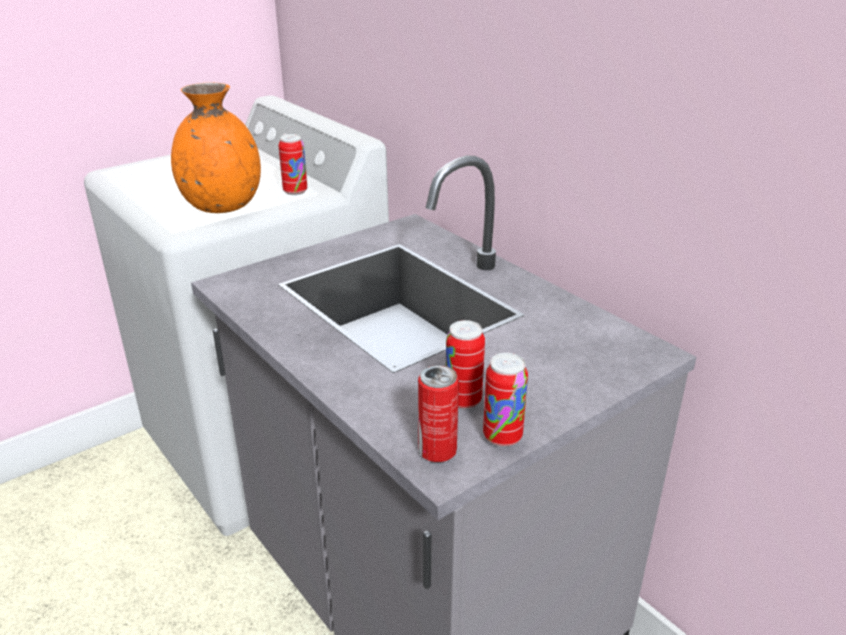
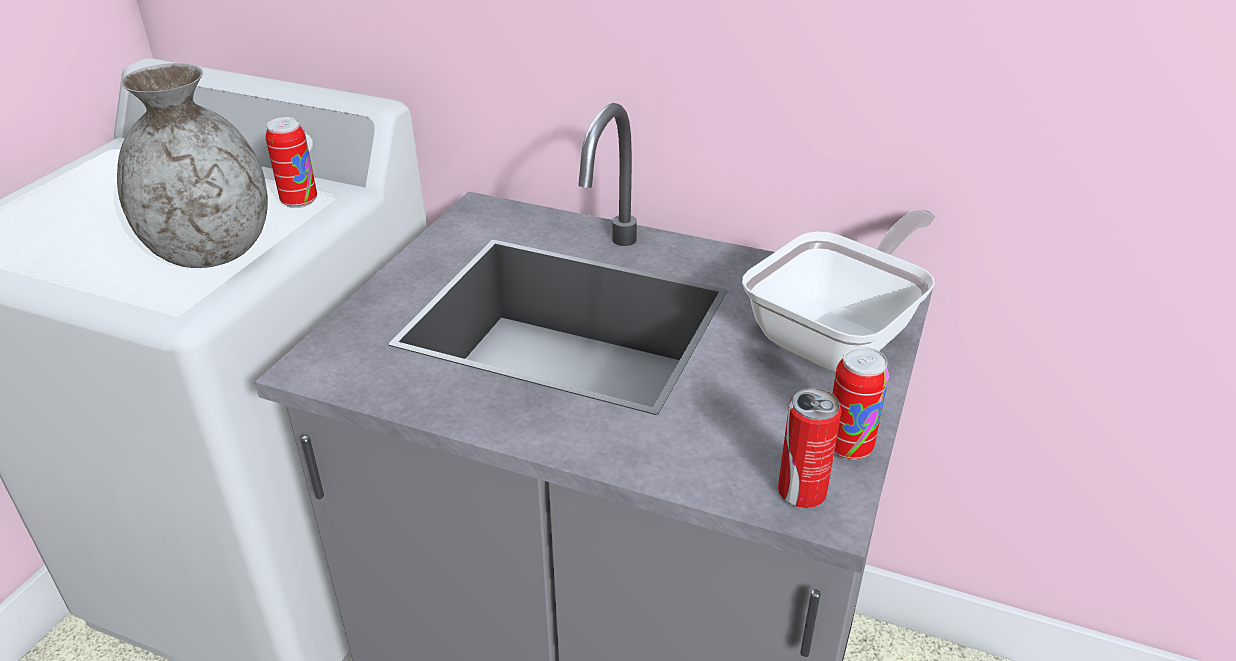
camera: 30 degrees left, 5 degrees up
orange vase [171,83,261,213] -> grey vase [117,63,268,268]
can [446,320,485,409] -> none
none -> frying pan [742,209,936,373]

